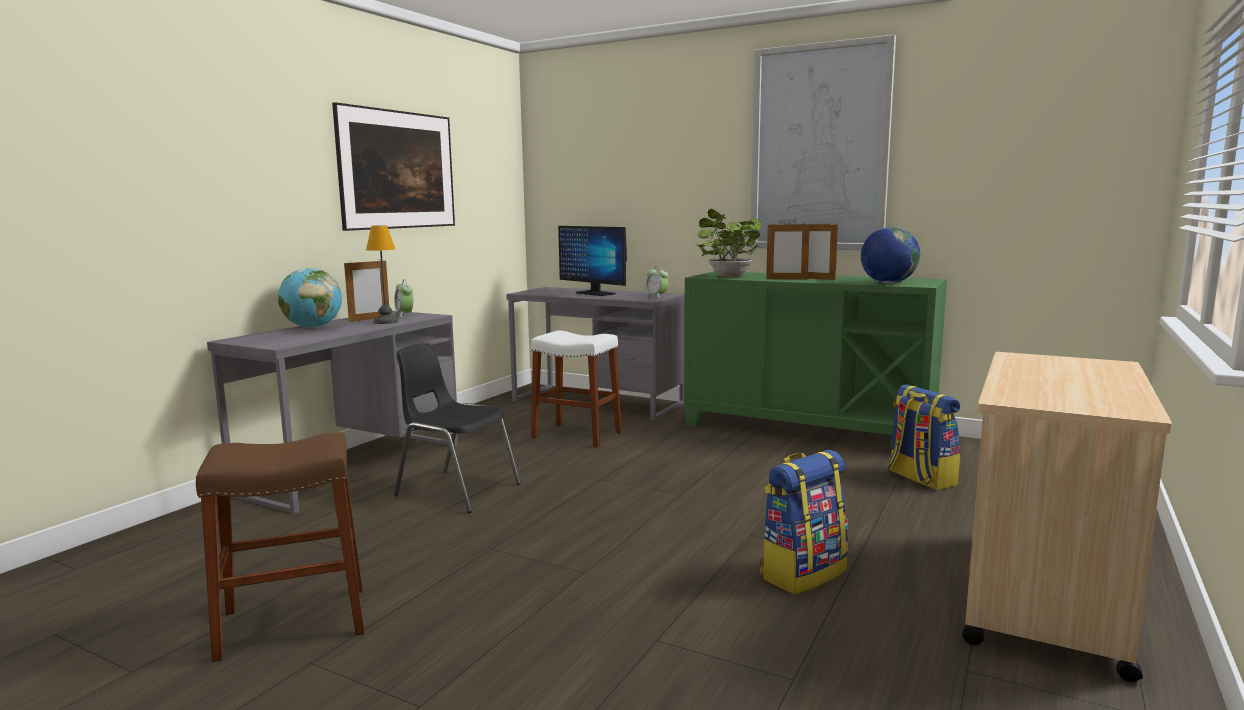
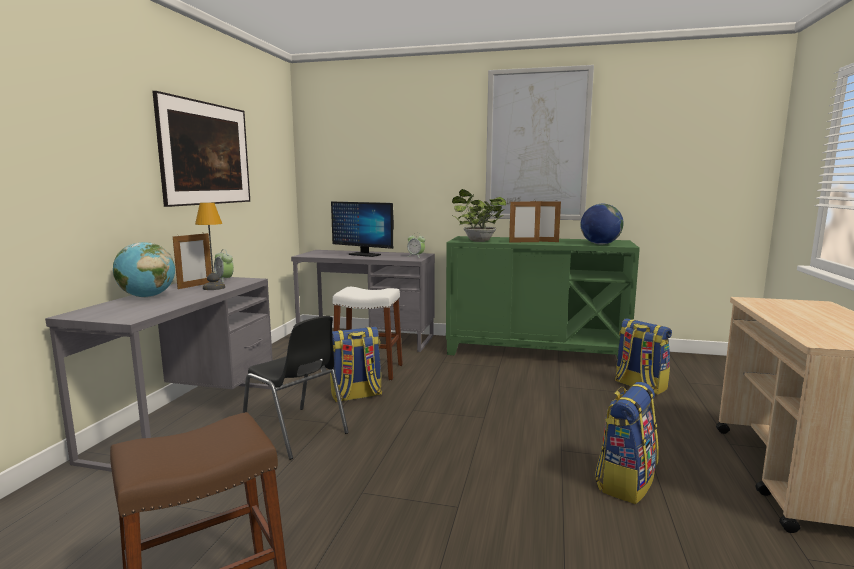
camera: 15 degrees left, 0 degrees up
black chair [394,343,521,513] -> black chair turned 150 degrees counterclockwise [243,316,349,460]
none -> backpack [330,327,382,402]

